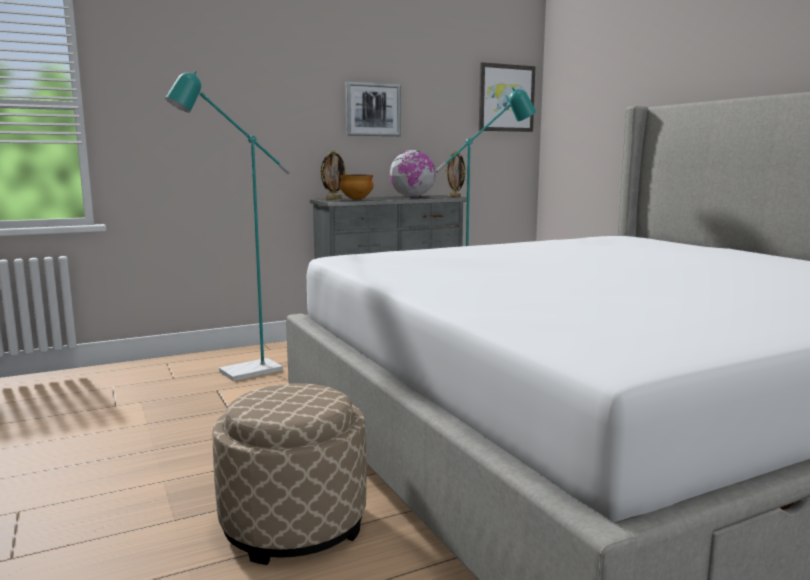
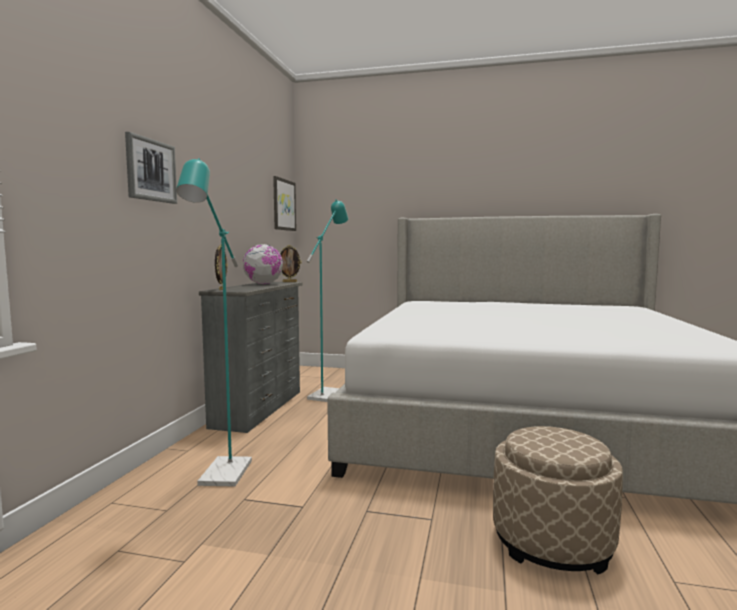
camera: 50 degrees left, 5 degrees down
bowl [340,175,373,200] -> none
picture [345,82,401,136] -> picture moved to [125,132,177,204]

